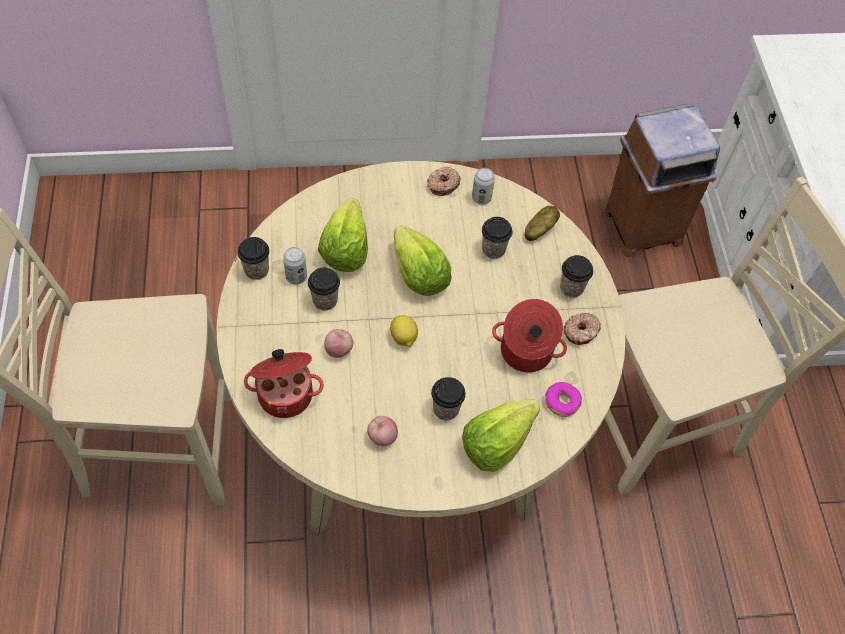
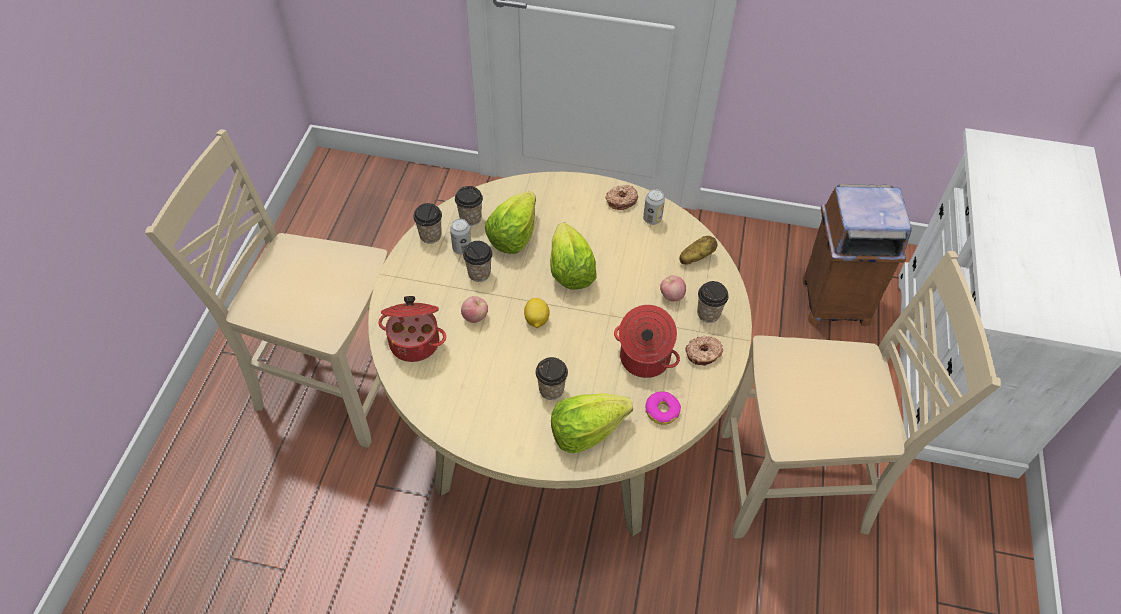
camera: 20 degrees right, 5 degrees down
apple [367,416,398,446] -> apple moved to [660,275,686,302]
cup [482,217,513,259] -> cup moved to [455,186,483,226]

